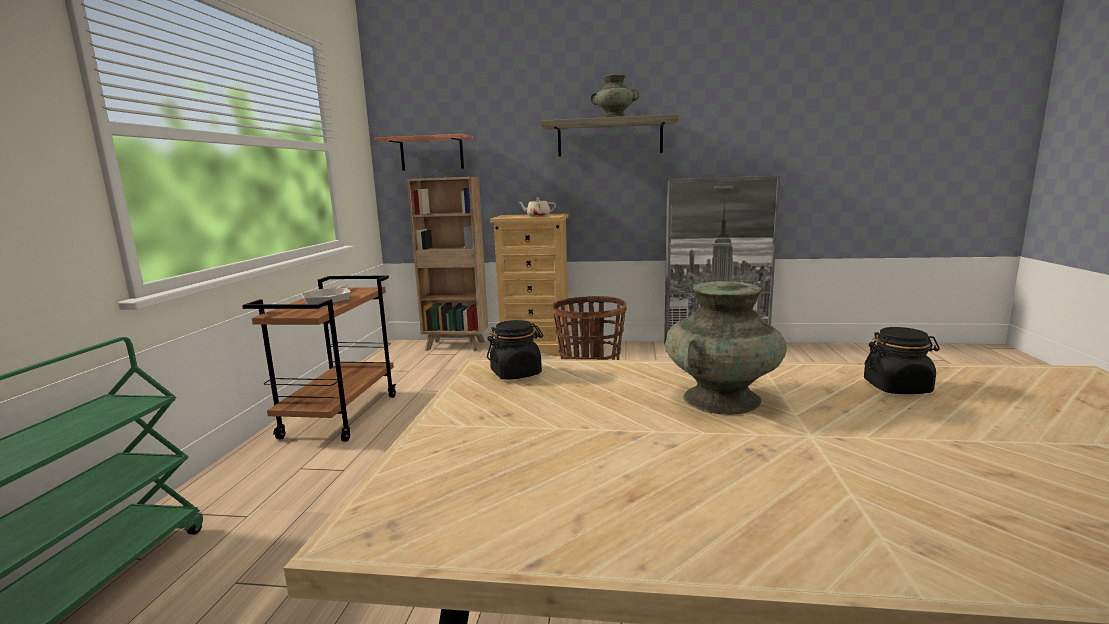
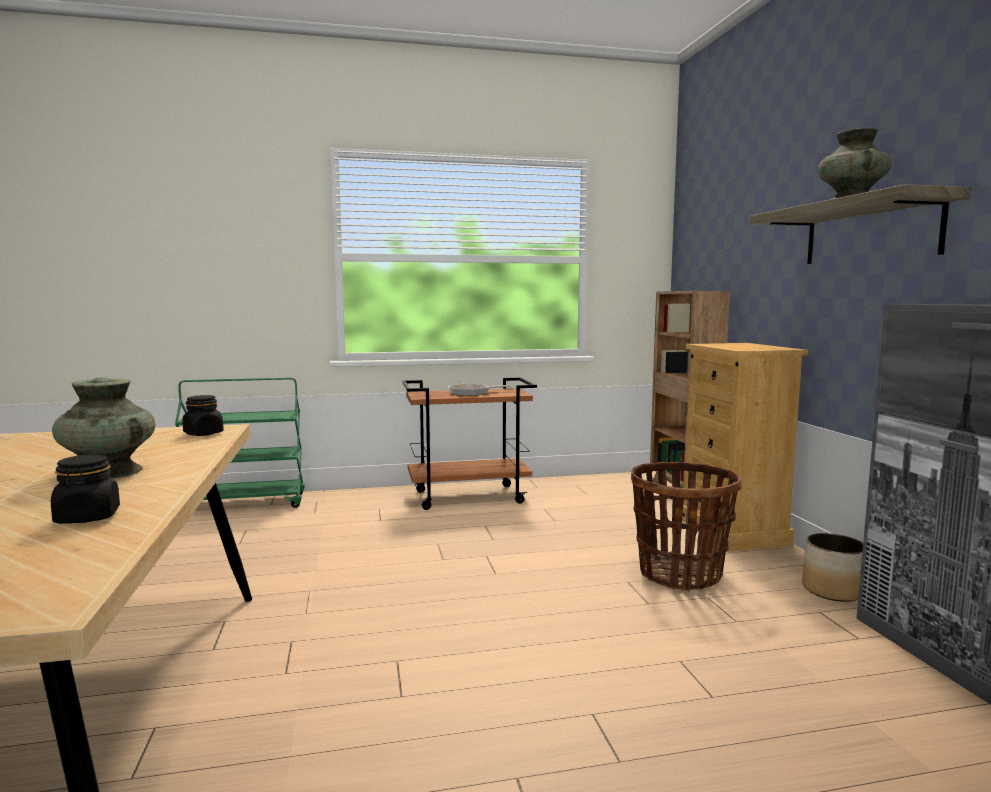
camera: 70 degrees right, 5 degrees down
shelf [374,134,473,171] -> none
beige teapot [518,197,556,217] -> none
none -> planter [802,533,863,602]

